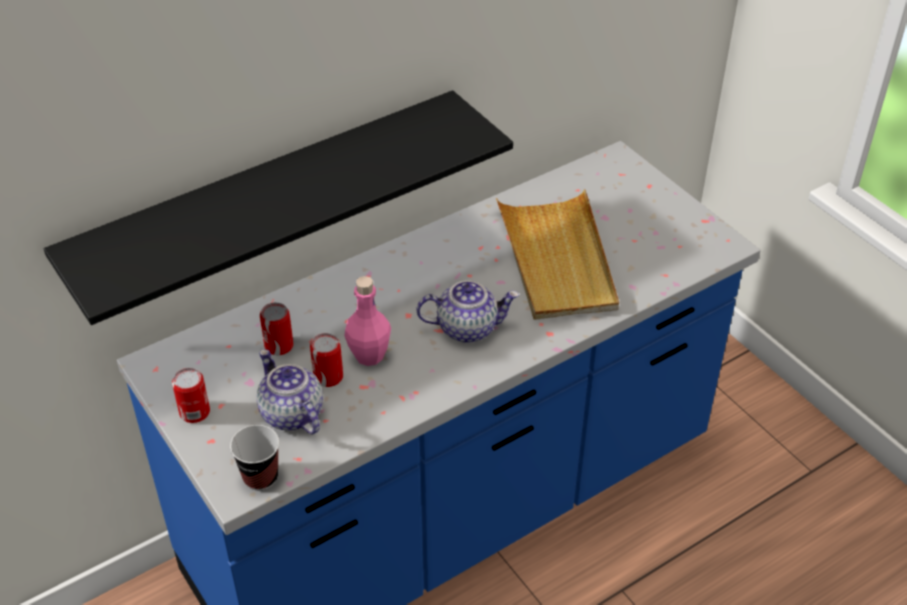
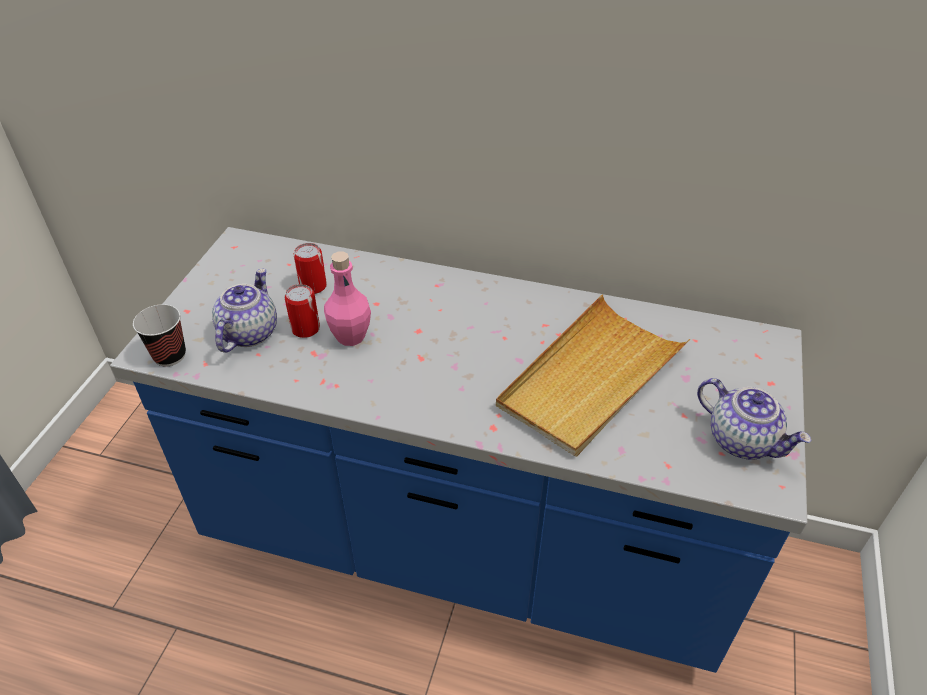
camera: 50 degrees right, 0 degrees up
black shelf [44,90,513,325] -> none
can [172,368,210,423] -> none
teapot [416,280,519,343] -> teapot moved to [697,378,812,460]

